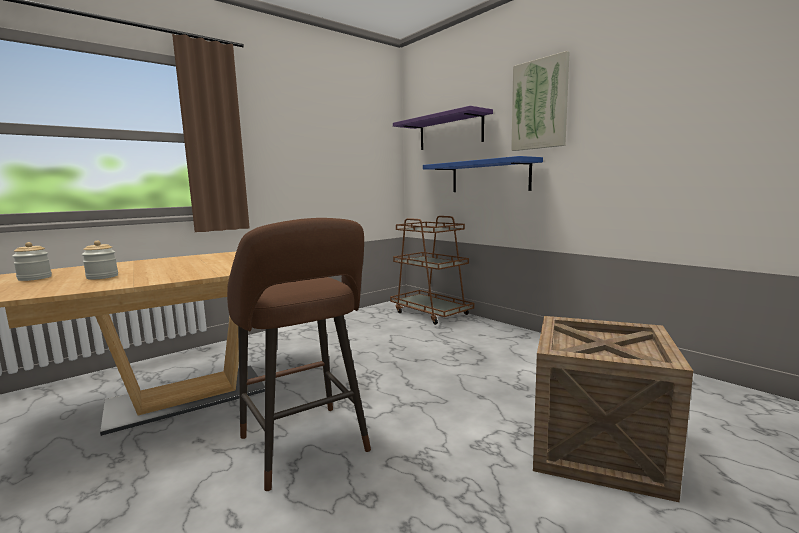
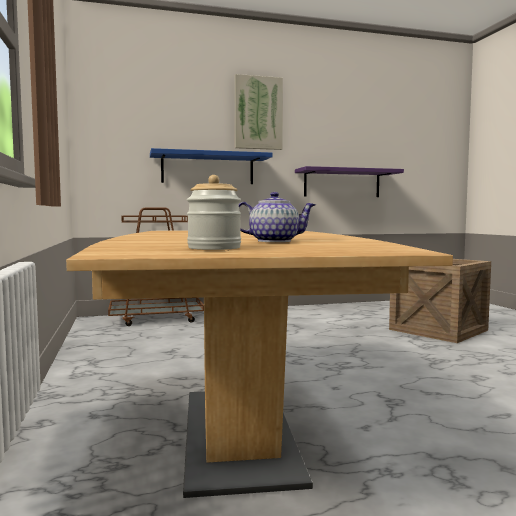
camera: 65 degrees left, 5 degrees down
jar [82,241,118,280] -> teapot [239,192,316,242]
brown stool [227,218,371,491] -> none
purple shelf [393,106,493,150] -> purple shelf moved to [295,166,404,197]

